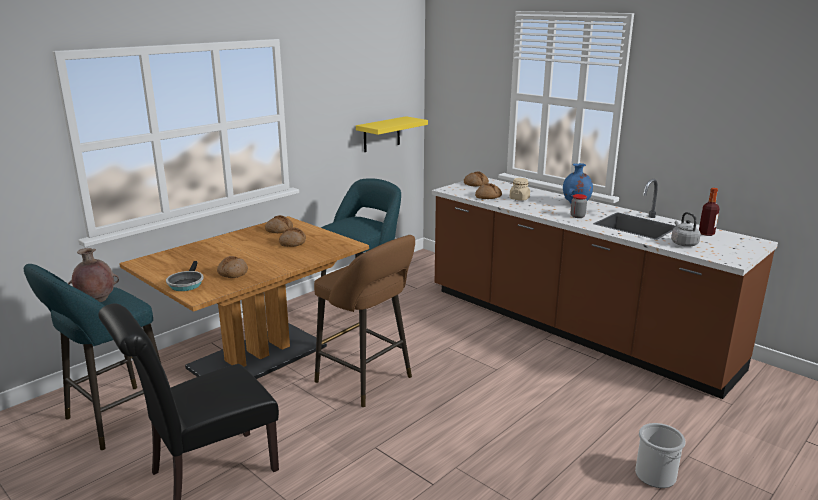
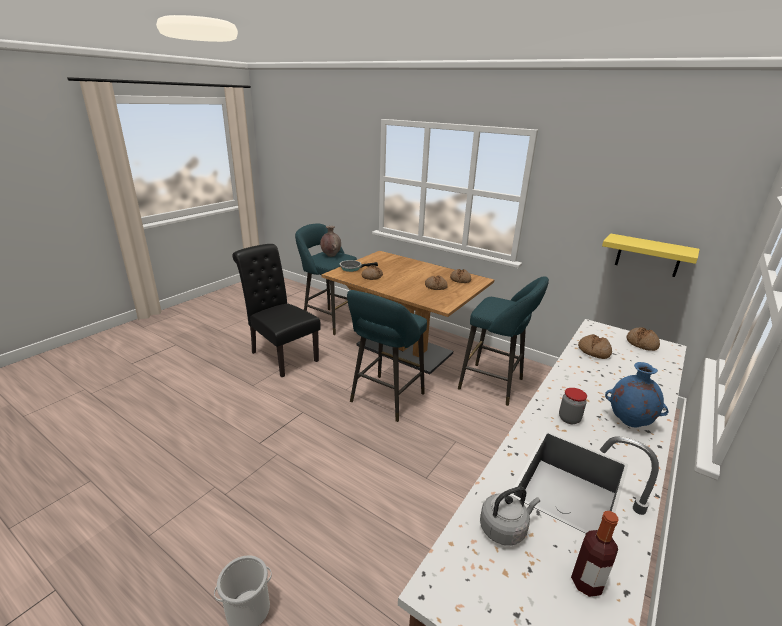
camera: 80 degrees right, 5 degrees up
brown stool [314,235,415,407] -> turquoise stool [347,290,427,422]
beige jar [509,178,530,201] -> none

